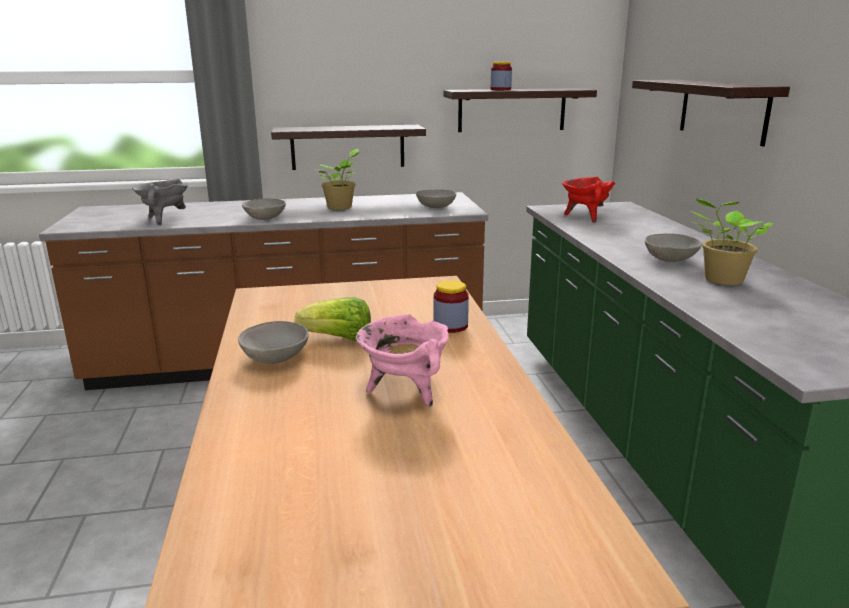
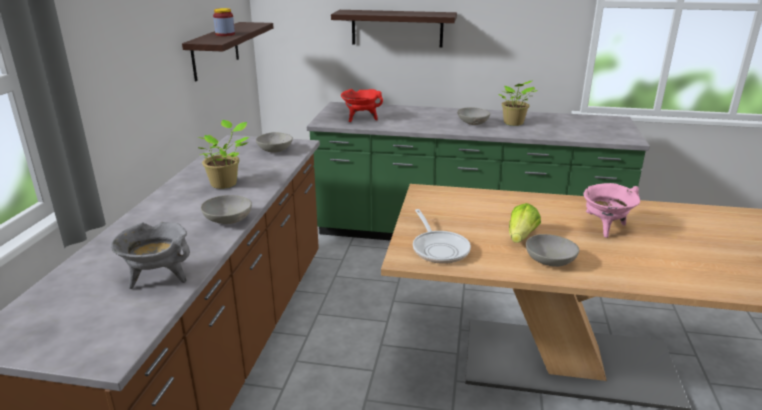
camera: 70 degrees left, 5 degrees up
shelf [271,125,426,170] -> none
jar [434,280,469,333] -> none
none -> frying pan [413,209,471,264]

